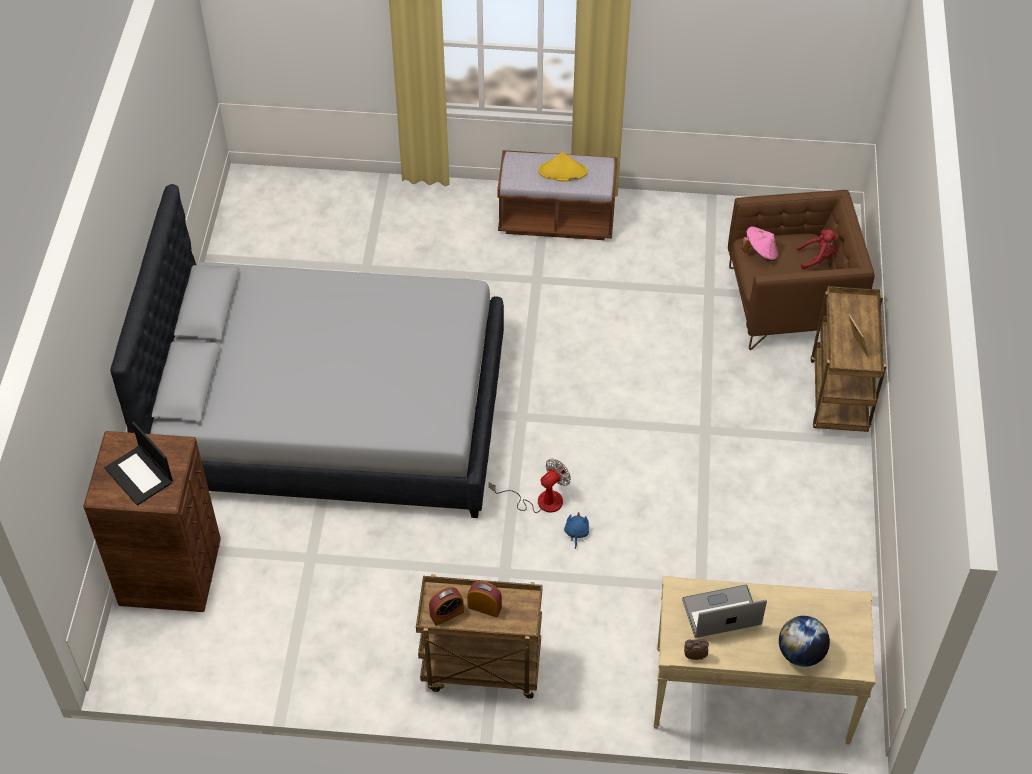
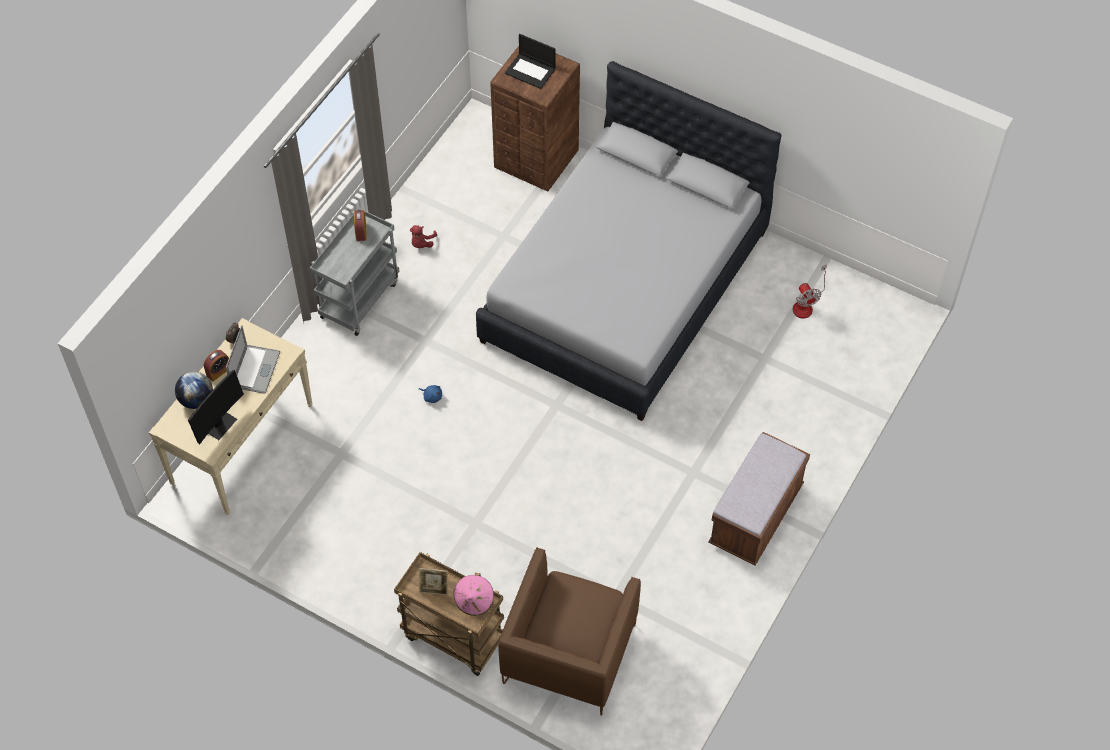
camera: 115 degrees right, 5 degrees up
laptop [104,421,173,506] -> laptop turned 135 degrees counterclockwise [505,34,555,89]
brown cart [416,574,543,699] -> grey cart [310,208,399,336]
alarm clock [467,581,502,617] -> alarm clock moved to [204,350,229,382]
fan [489,459,571,513] -> fan moved to [793,265,827,318]
yellow hat [538,152,588,182] -> none
pink hat [742,227,778,261] -> pink hat moved to [453,573,494,616]
red plush toy [797,229,838,269] -> red plush toy moved to [410,225,437,248]
none -> monitor [188,370,244,444]

